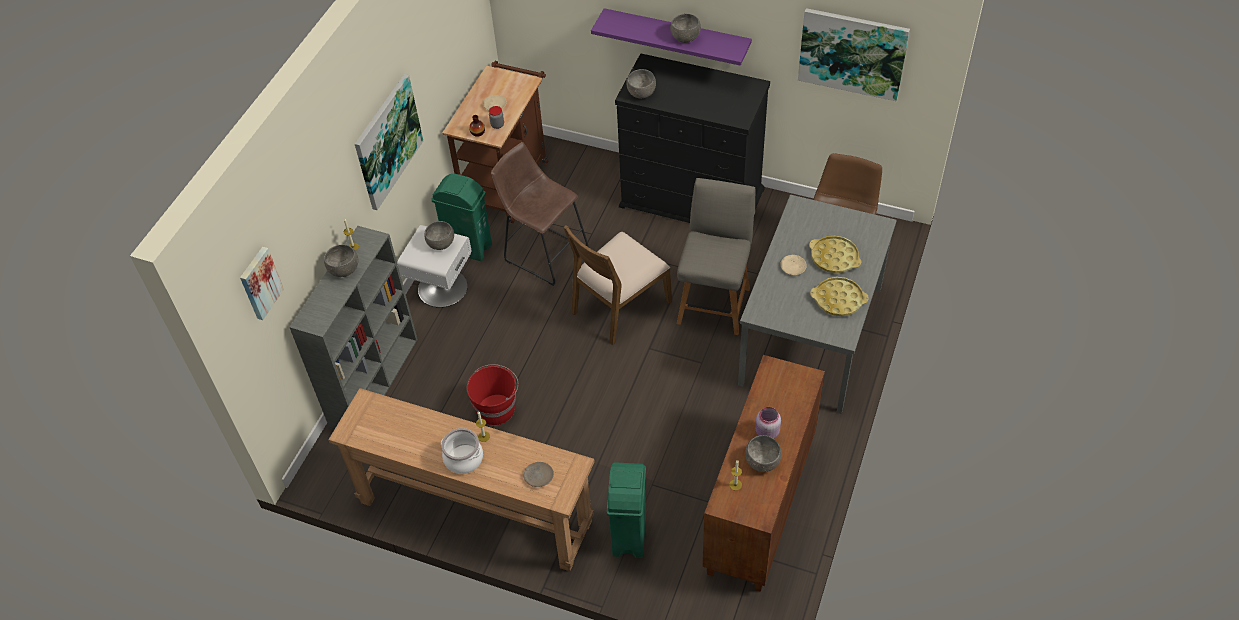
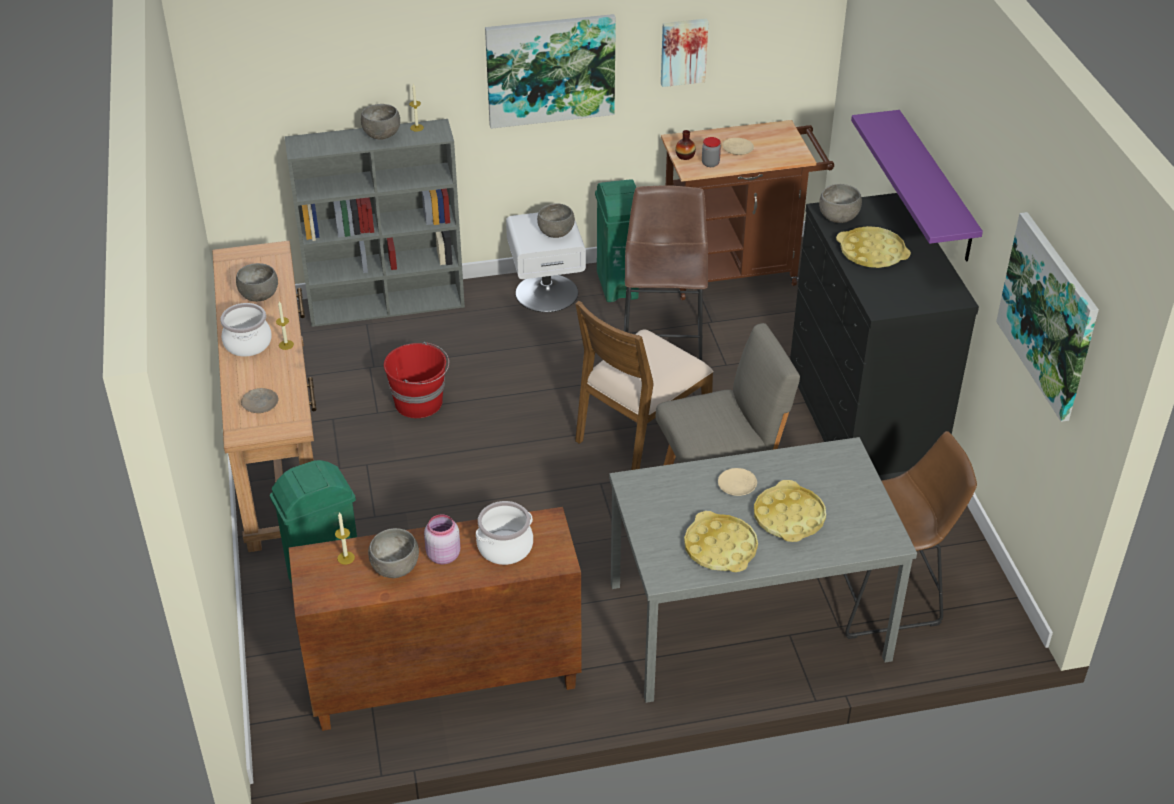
camera: 55 degrees right, 10 degrees down
picture [240,247,284,320] -> picture moved to [661,19,708,87]
brown chair [563,225,672,345] -> brown chair turned 60 degrees counterclockwise [575,300,713,470]
grey bowl [670,14,701,43] -> grey bowl moved to [236,263,278,302]
none -> cooking pot [476,501,533,565]
none -> yellow tray [836,226,911,268]

